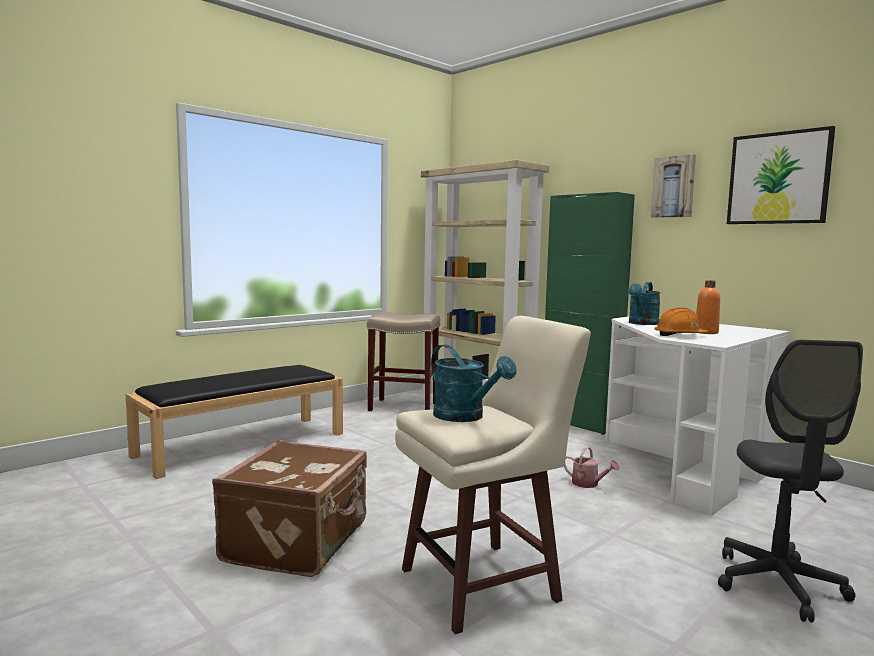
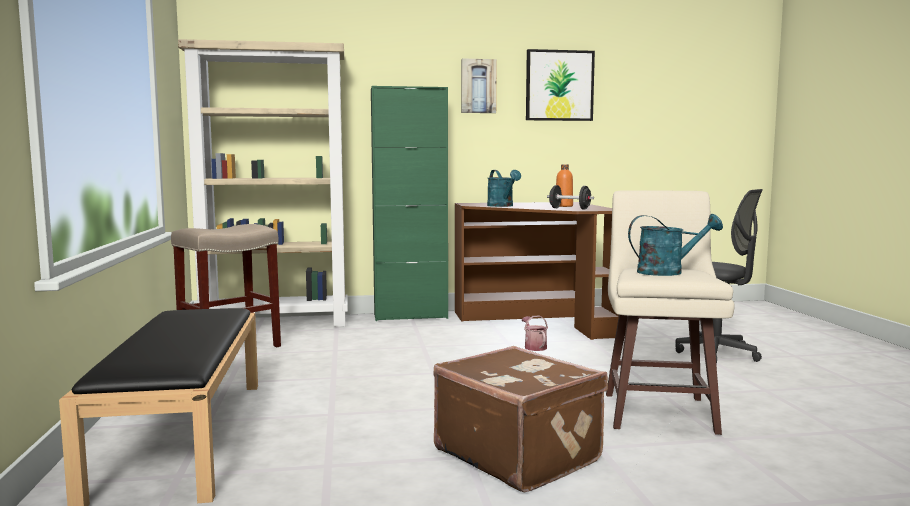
camera: 55 degrees left, 0 degrees up
watering can [564,446,620,488] -> watering can turned 90 degrees counterclockwise [522,315,548,351]
white desk [605,316,790,516] -> brown desk [455,202,619,340]
orange hard hat [655,307,708,336] -> black dumbbell [547,185,594,209]

